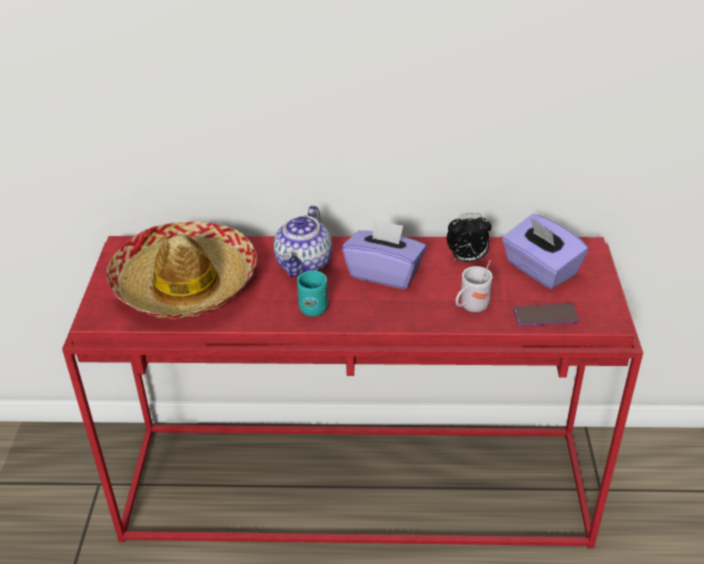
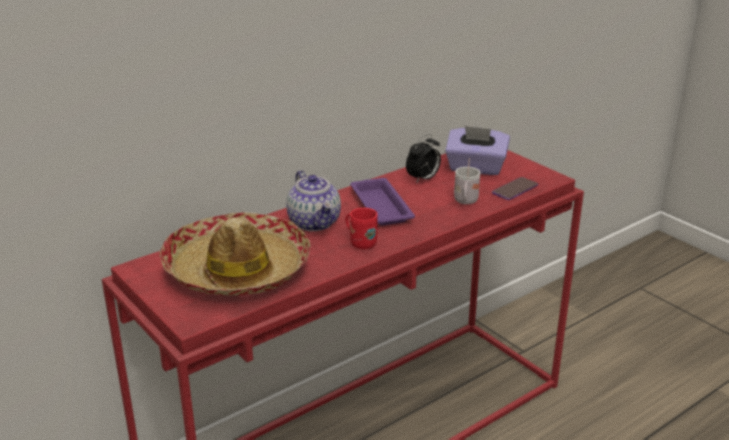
camera: 40 degrees left, 10 degrees down
turquoise mug [297,271,328,317] -> red mug [345,208,378,249]
purple tissue box [342,218,427,289] -> purple tray [350,178,415,226]

